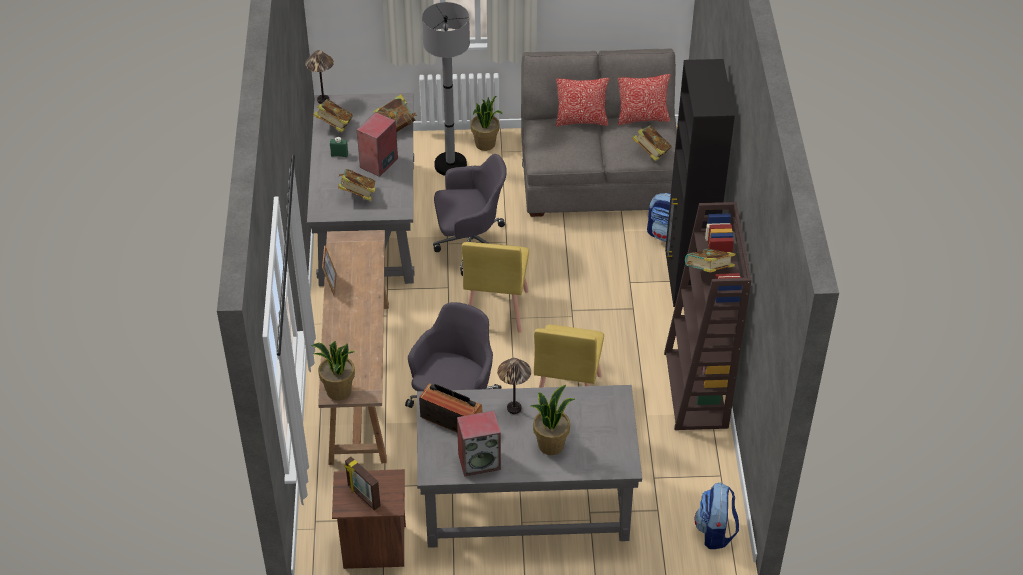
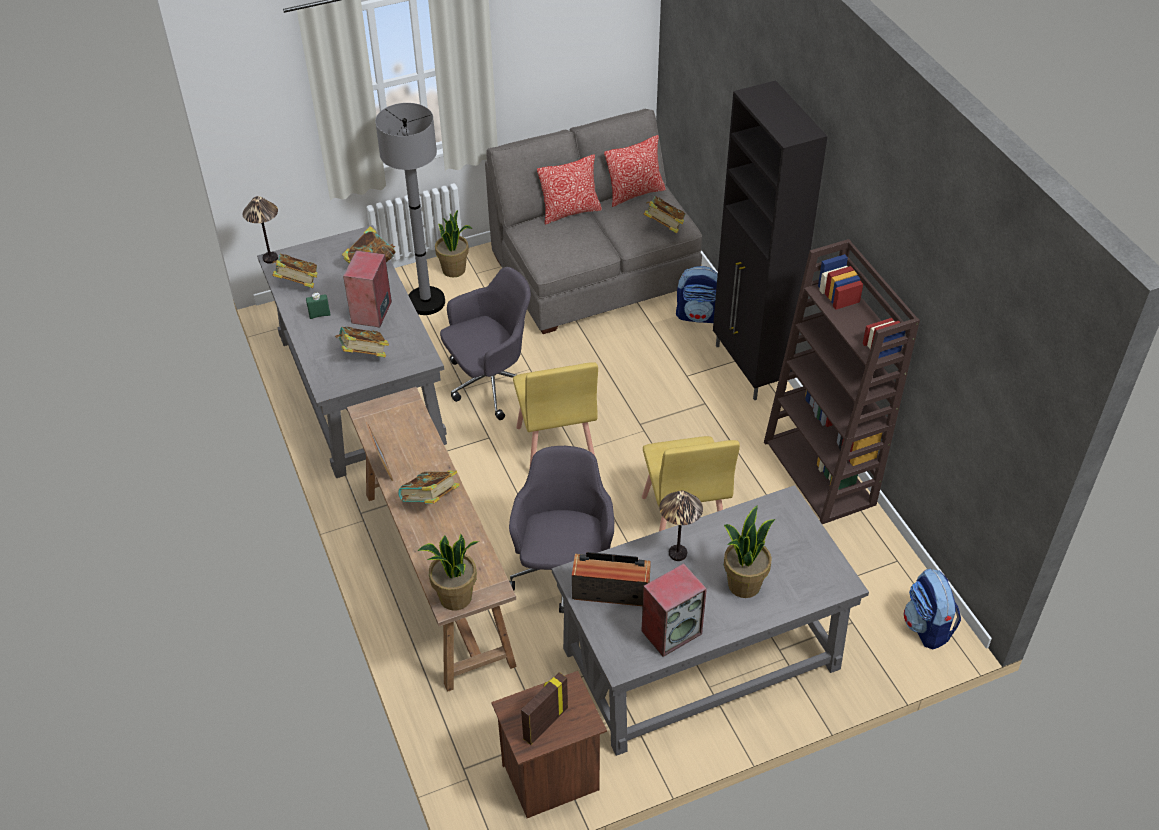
camera: 20 degrees left, 0 degrees up
picture frame [344,457,381,511] -> picture frame turned 105 degrees clockwise [521,672,568,745]
book [685,248,735,273] -> book moved to [398,470,460,504]

